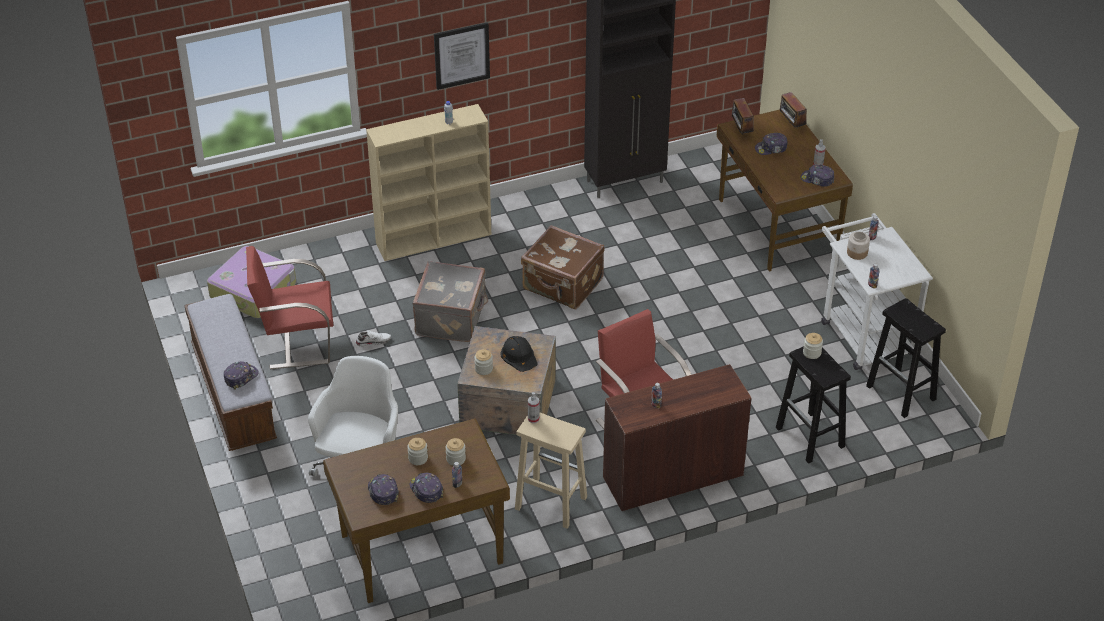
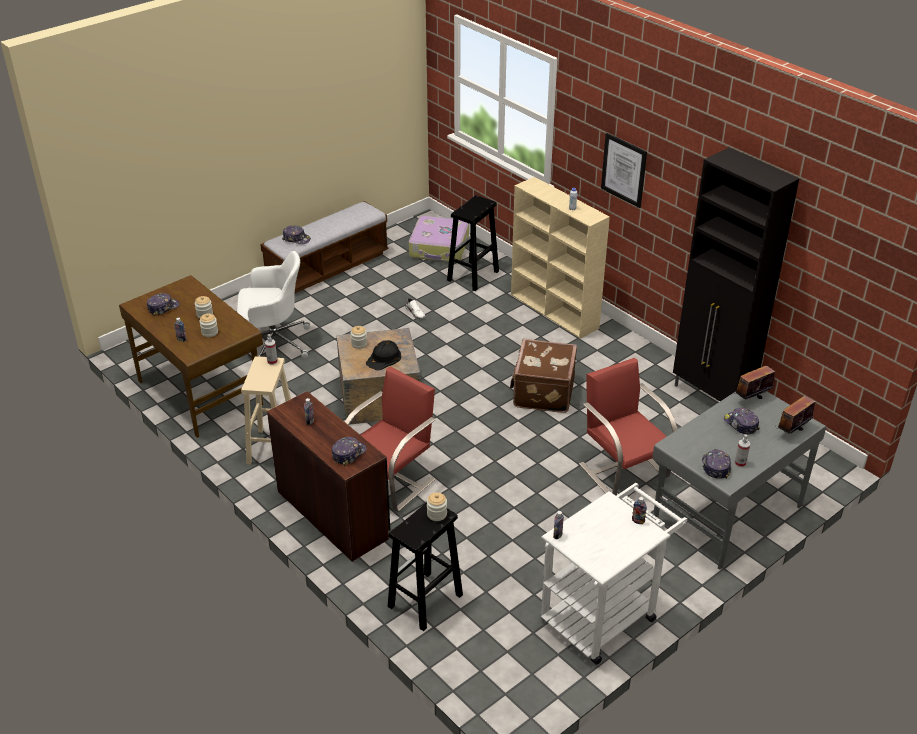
camera: 70 degrees right, 5 degrees down
red chair [246,246,333,369] -> red chair moved to [579,358,677,496]
cap [409,472,443,503] -> cap moved to [332,437,367,466]
grey suitcase [412,261,488,342] -> none
brown desk [717,110,853,272] -> grey desk [652,391,826,570]
jar [847,232,870,260] -> none
black stool [866,298,946,418] -> black stool moved to [447,195,499,291]

